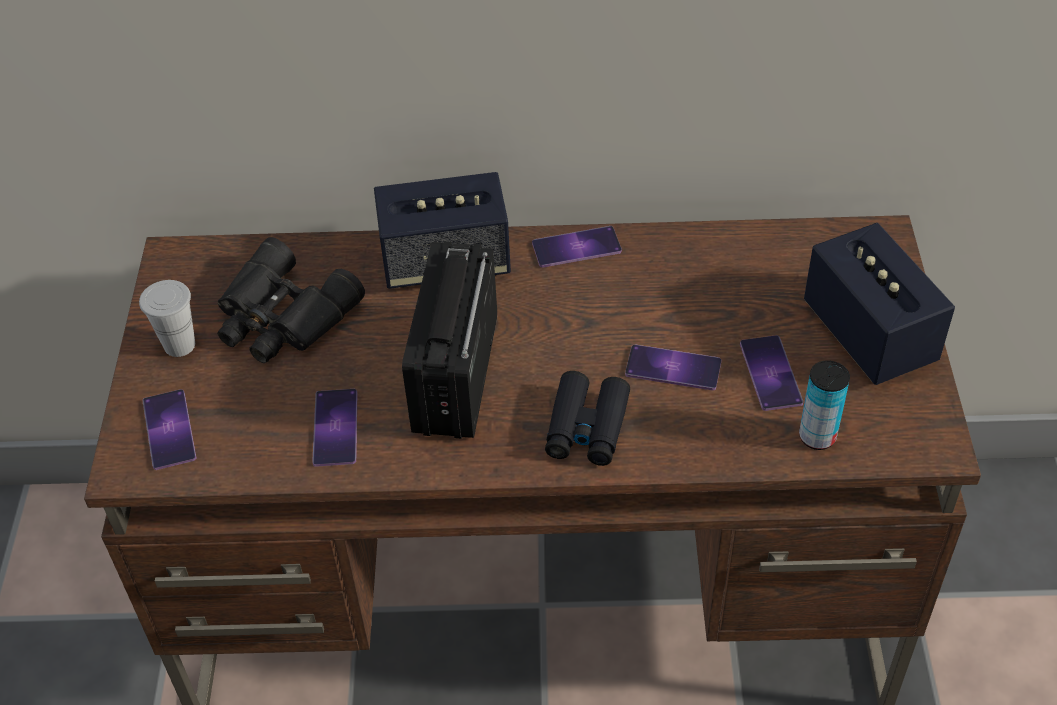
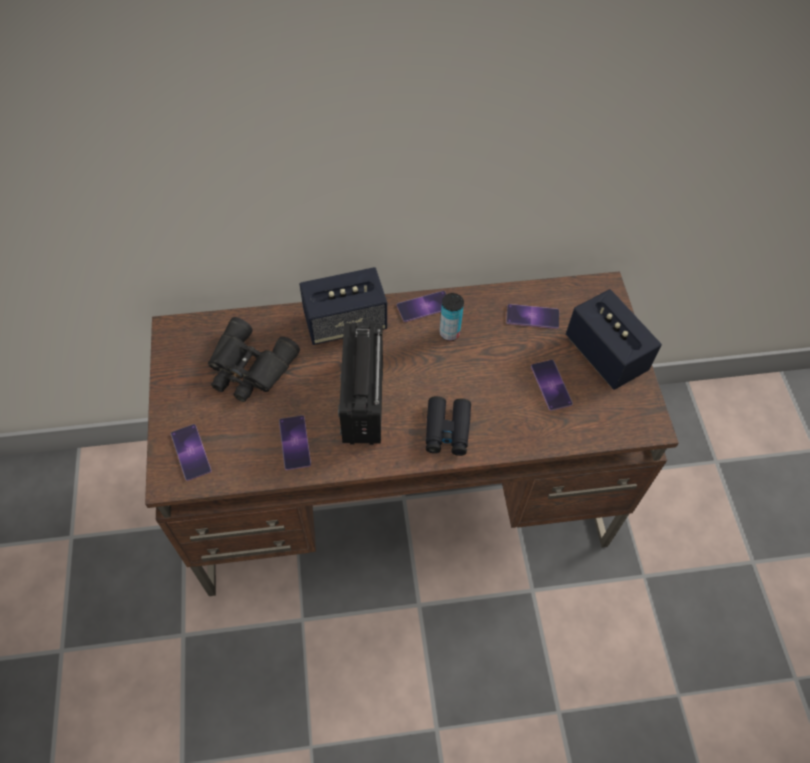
camera: 10 degrees left, 10 degrees up
white cup [139,280,195,357] -> none
phone [625,345,721,390] -> phone moved to [506,304,559,329]
can [799,360,850,450] -> can moved to [439,293,464,341]

